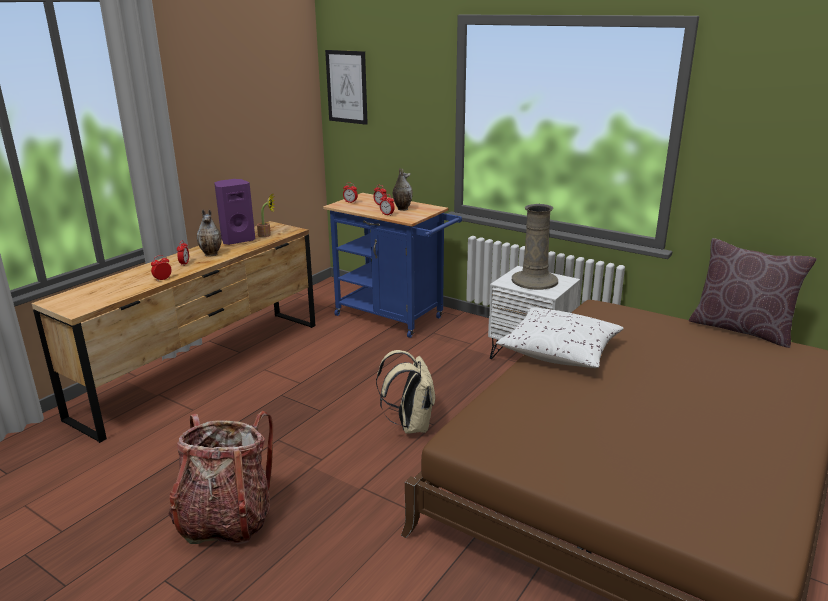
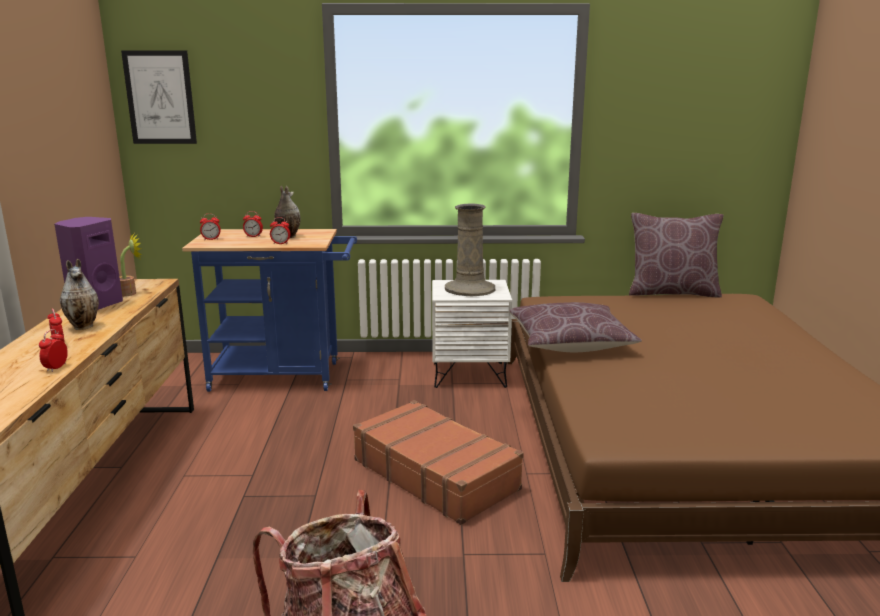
camera: 35 degrees left, 5 degrees down
beige backpack [376,350,435,434] -> brown suitcase [353,400,524,525]
white pillow [496,307,624,368] -> brown pillow [509,302,642,352]

